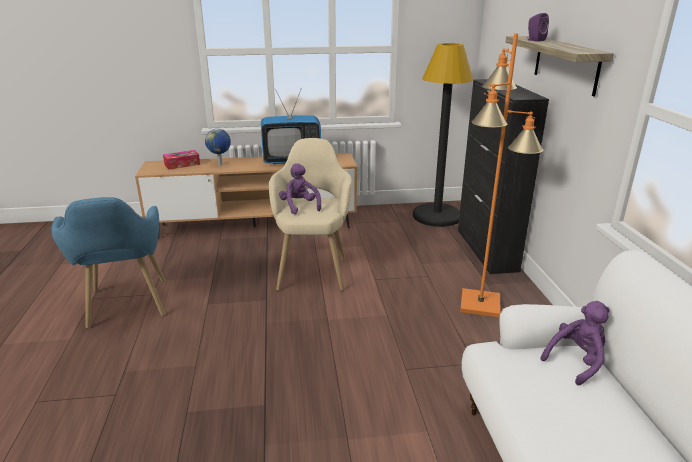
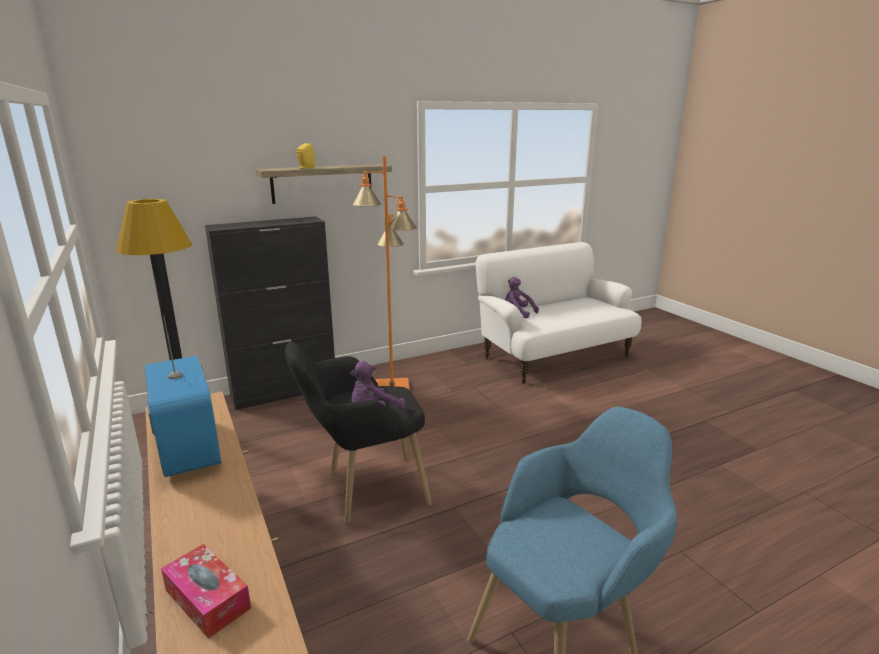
camera: 110 degrees left, 5 degrees down
globe [205,129,231,165] -> none
beige armchair [269,138,353,291] -> black armchair [285,342,432,524]
purple speaker [527,13,549,42] -> yellow speaker [296,143,315,169]

